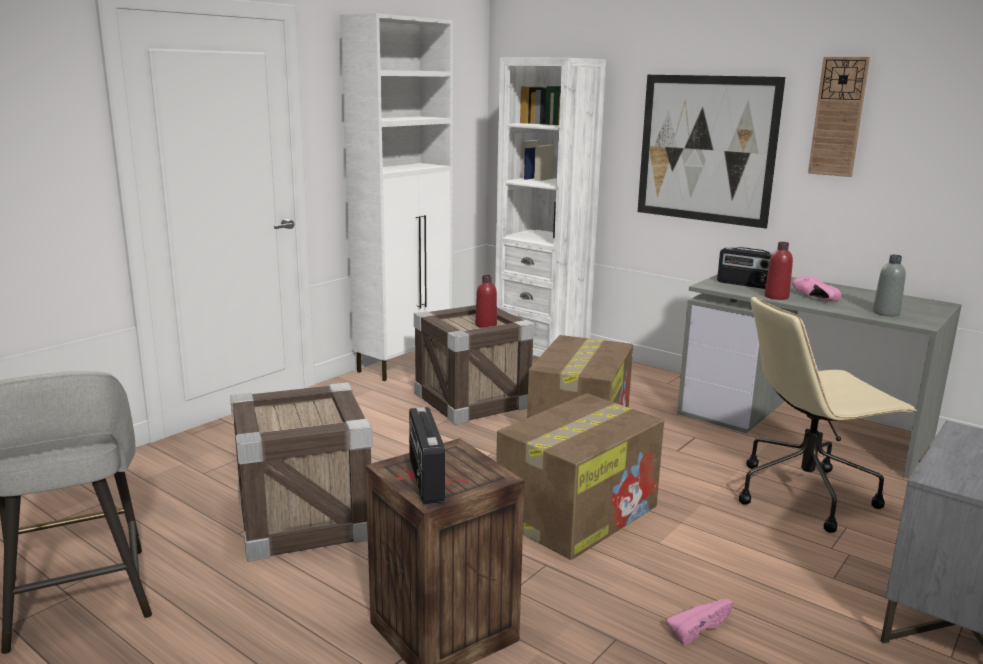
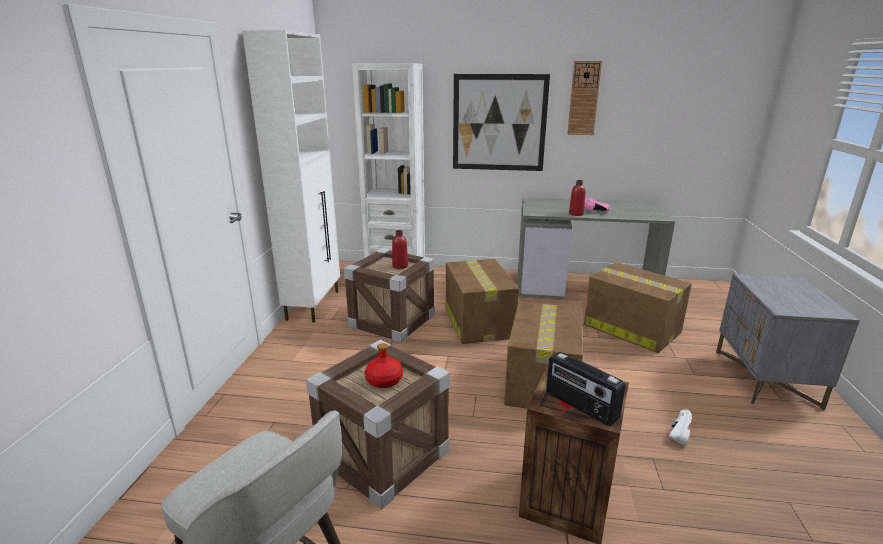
camera: 30 degrees left, 5 degrees up
pink shoe [666,599,733,645] -> white shoe [669,409,692,446]
radio [717,247,773,289] -> none
beige office chair [739,295,917,533] -> cardboard box [584,262,692,353]
grey bottle [873,255,906,316] -> none
none -> red bottle [365,343,403,388]

